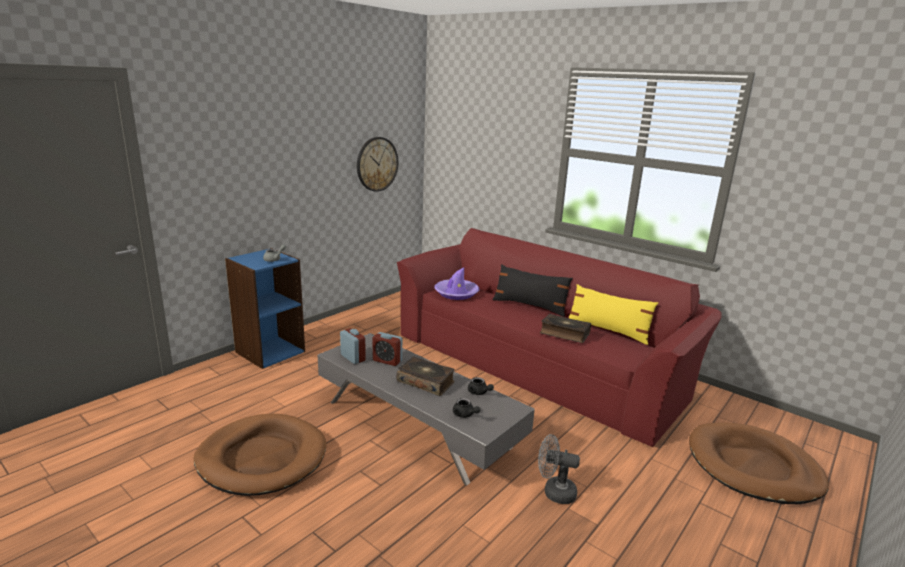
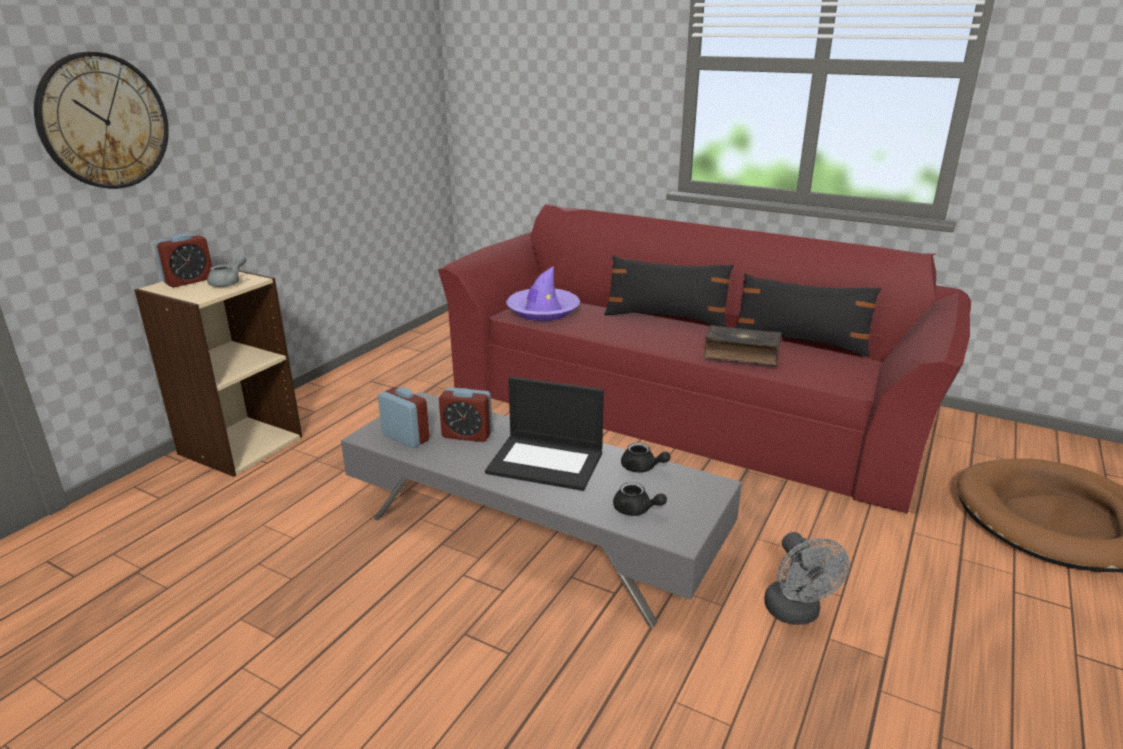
camera: 10 degrees left, 5 degrees up
brown dog bed [194,414,326,496] -> none
blue bookcase [225,248,305,369] -> beige bookcase [134,265,302,477]
wall clock [357,137,398,192] -> wall clock moved to [34,52,169,189]
book [396,357,455,396] -> laptop [485,376,604,491]
grey fan [538,434,580,504] -> grey fan turned 105 degrees counterclockwise [764,532,850,625]
yellow pillow [569,284,658,345] -> black pillow [736,273,881,356]
none -> alarm clock [154,234,212,287]

